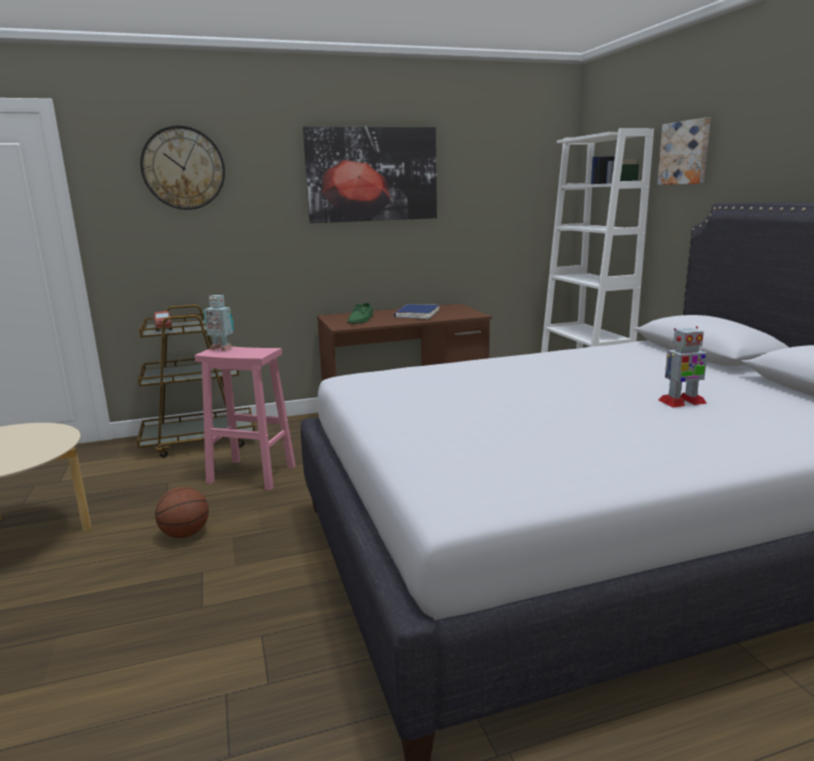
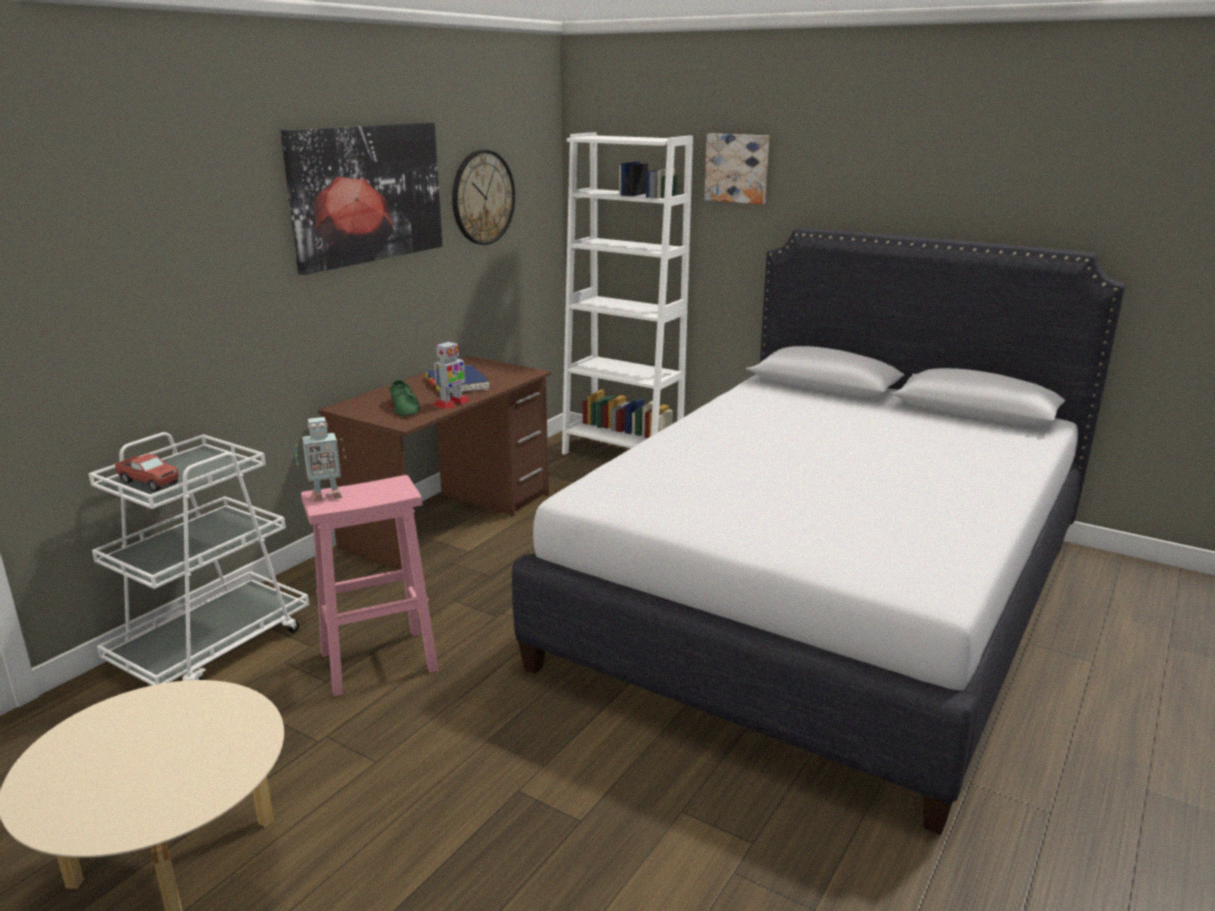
camera: 40 degrees left, 5 degrees up
brown cart [137,305,255,458] -> white cart [88,432,309,685]
wall clock [140,125,225,210] -> wall clock moved to [452,150,515,245]
basketball [155,487,209,538] -> none
toy robot [658,326,707,407] -> toy robot moved to [433,340,470,410]

